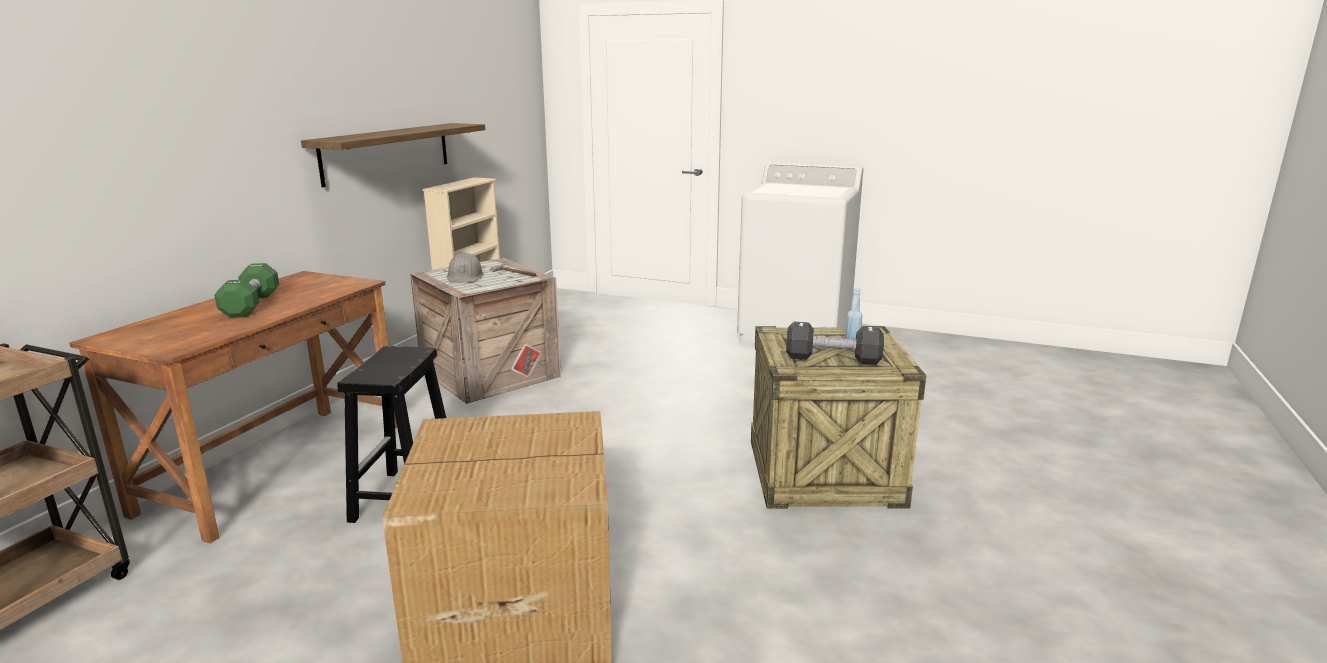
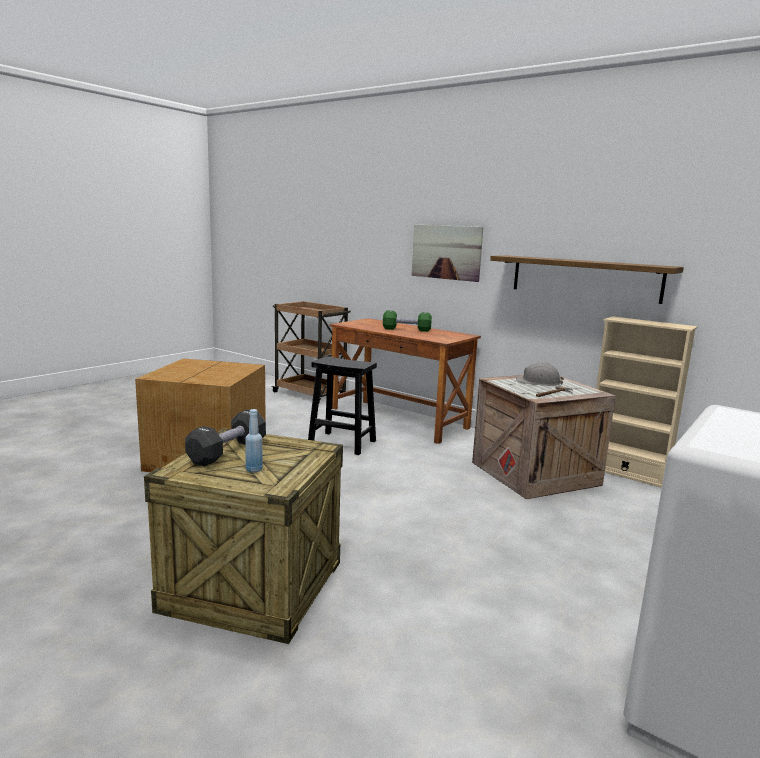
camera: 105 degrees right, 5 degrees down
none -> picture [412,224,483,282]

